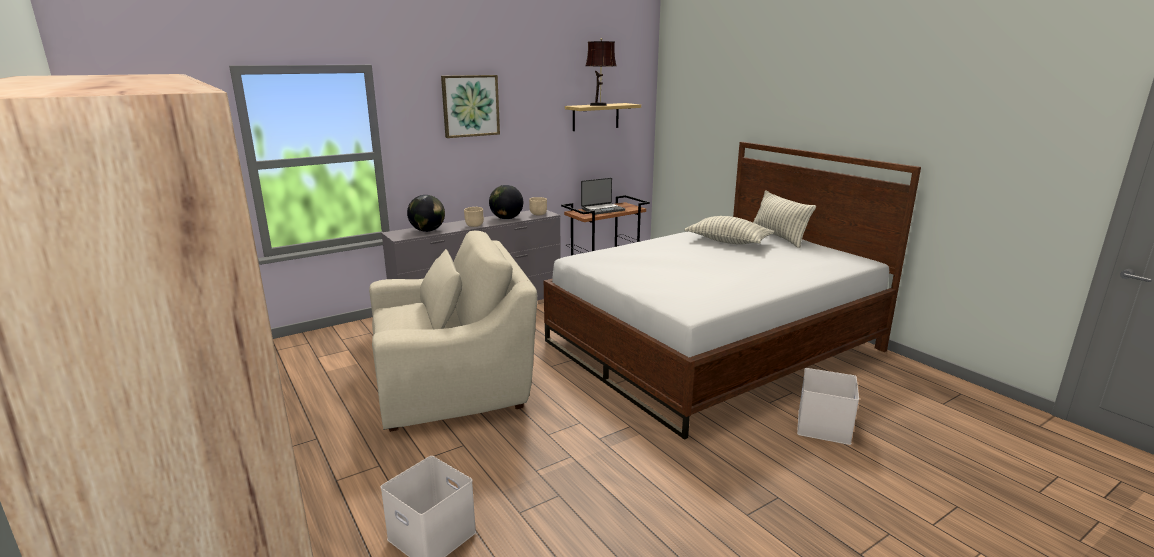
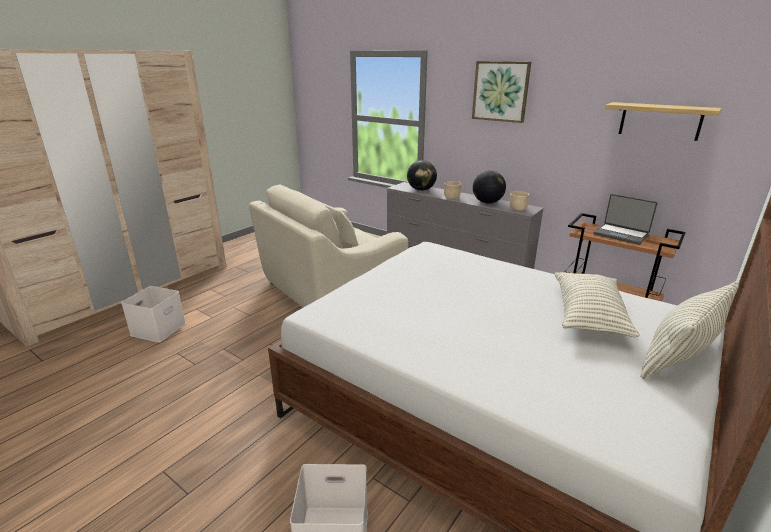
camera: 70 degrees right, 5 degrees up
beige armchair [369,231,537,432] -> beige armchair turned 90 degrees clockwise [249,185,408,308]
brown table lamp [585,38,617,106] -> none

